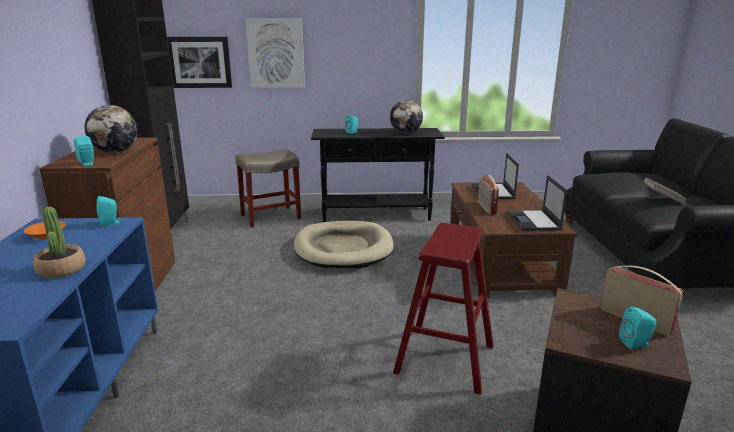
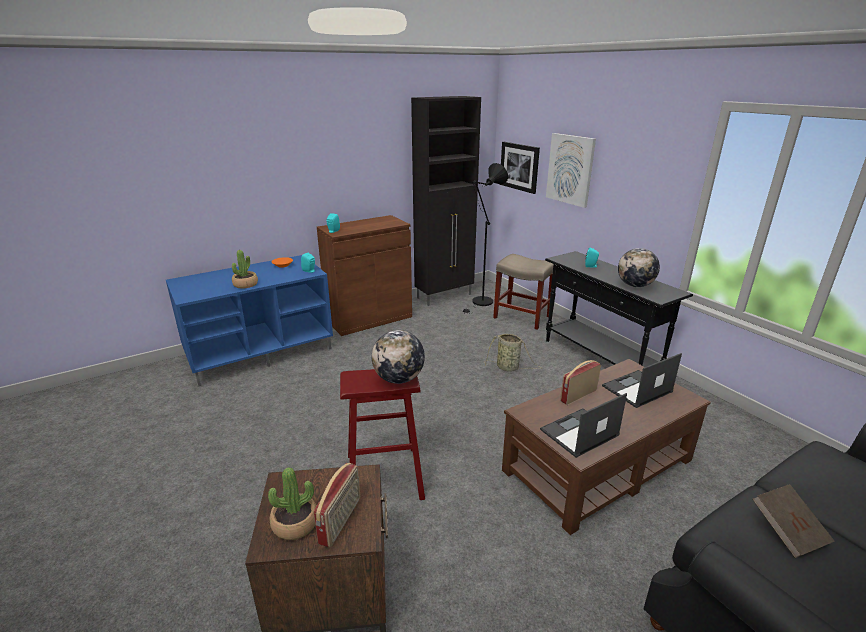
camera: 60 degrees right, 5 degrees up
globe [85,105,137,153] -> globe moved to [372,330,425,384]
beige dog bed [294,221,394,268] -> basket [484,334,543,372]
turquoise speaker [619,306,657,349] -> potted plant [268,467,317,540]
none -> black floor lamp [463,163,508,314]

